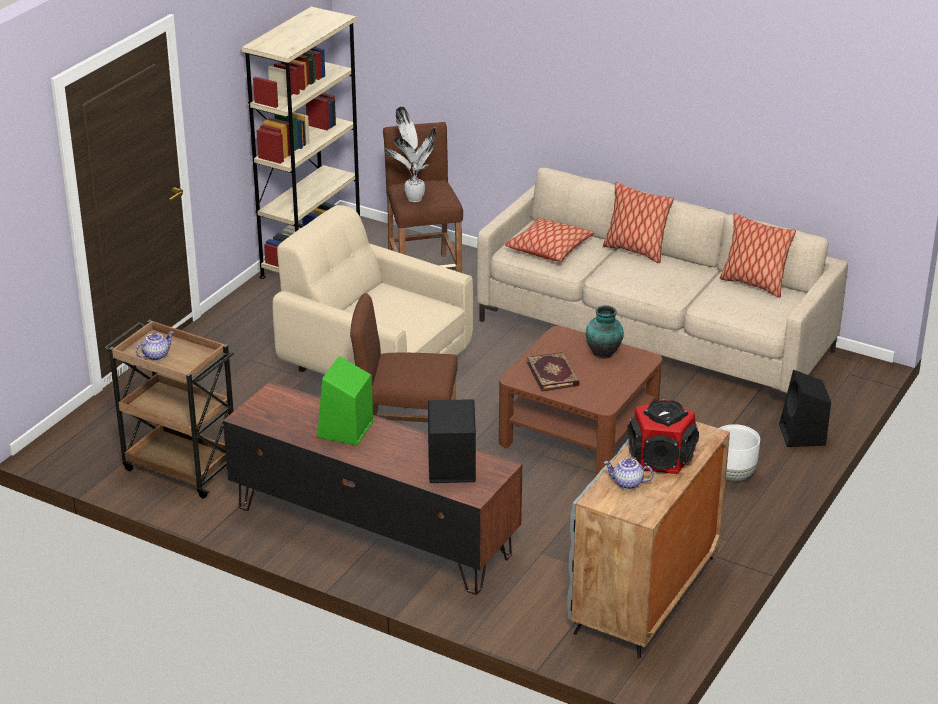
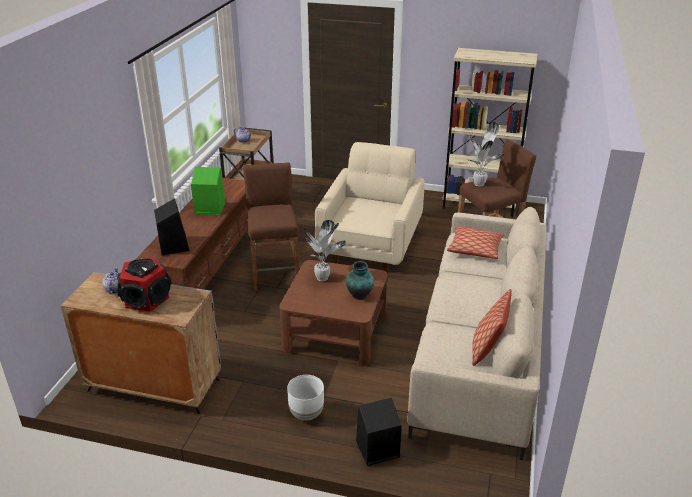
camera: 75 degrees right, 0 degrees up
book [527,352,580,391] -> potted plant [302,220,346,281]
pillow [603,182,674,263] -> none

